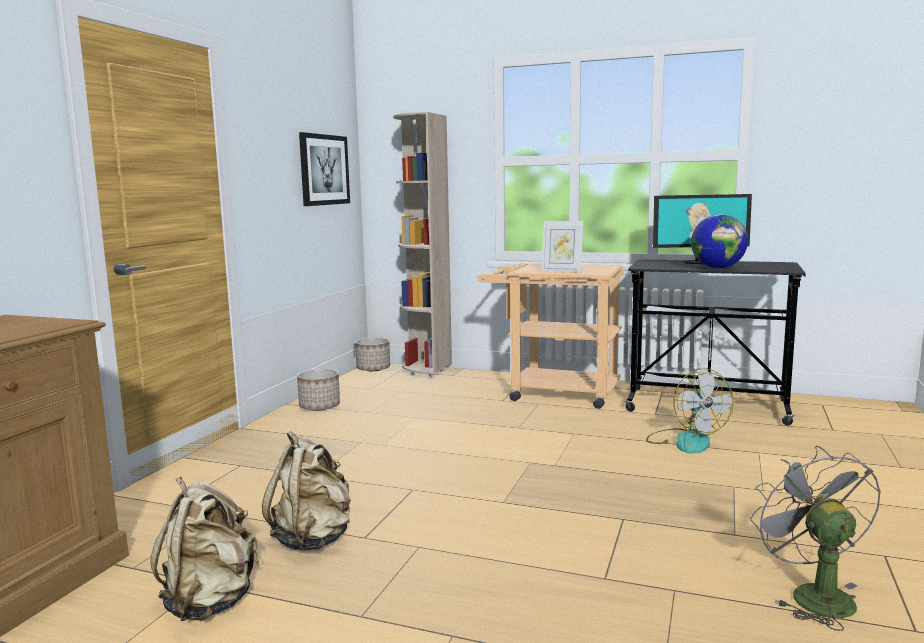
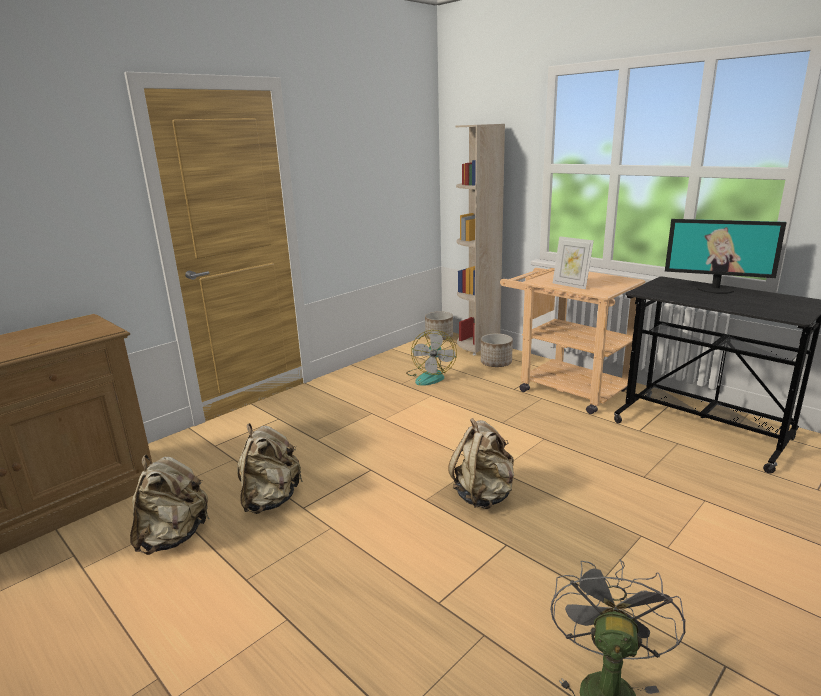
camera: 25 degrees right, 10 degrees up
planter [297,369,340,410] -> planter moved to [481,333,513,367]
picture [299,132,350,206] -> none
fan [646,368,734,454] -> fan moved to [406,330,457,386]
globe [691,214,748,269] -> none
none -> beige backpack [448,418,514,509]

